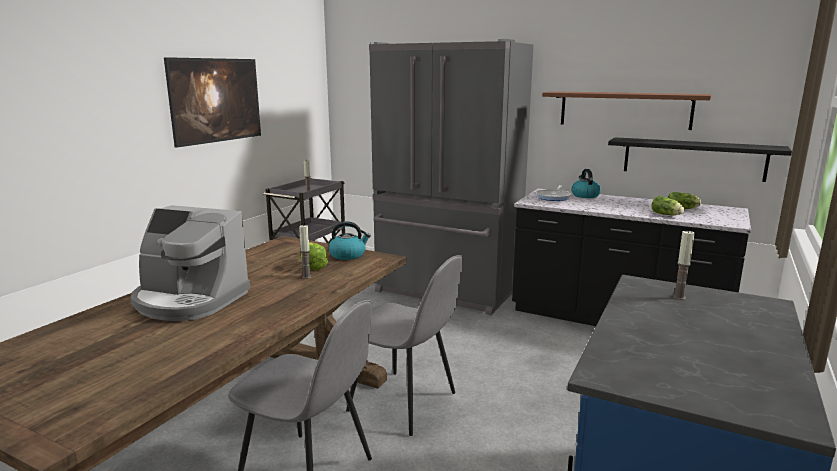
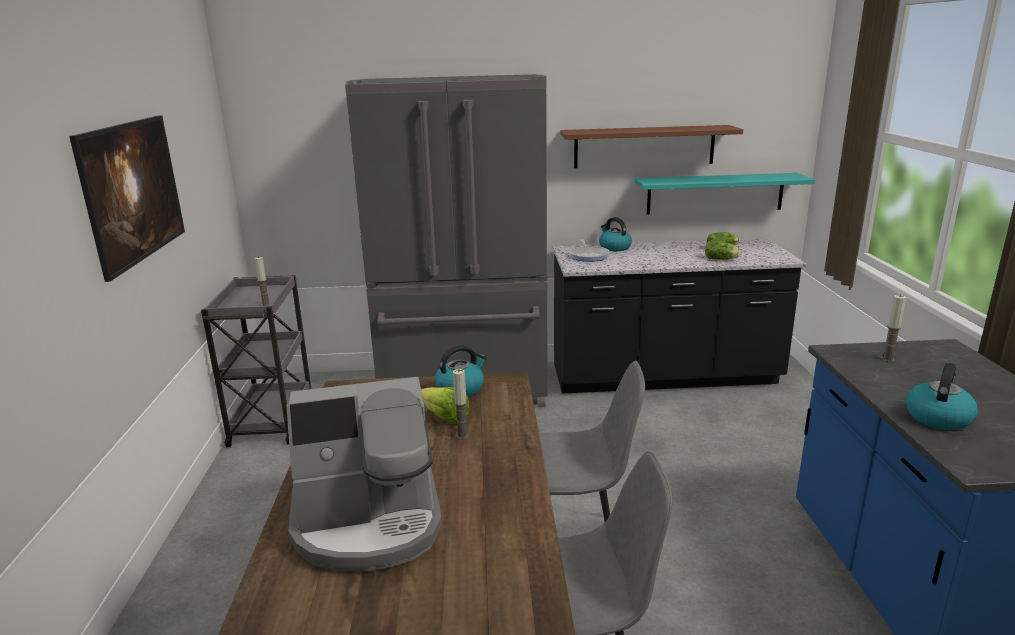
camera: 30 degrees left, 5 degrees up
black shelf [608,137,792,182] -> turquoise shelf [635,173,815,214]
none -> kettle [906,363,978,430]

